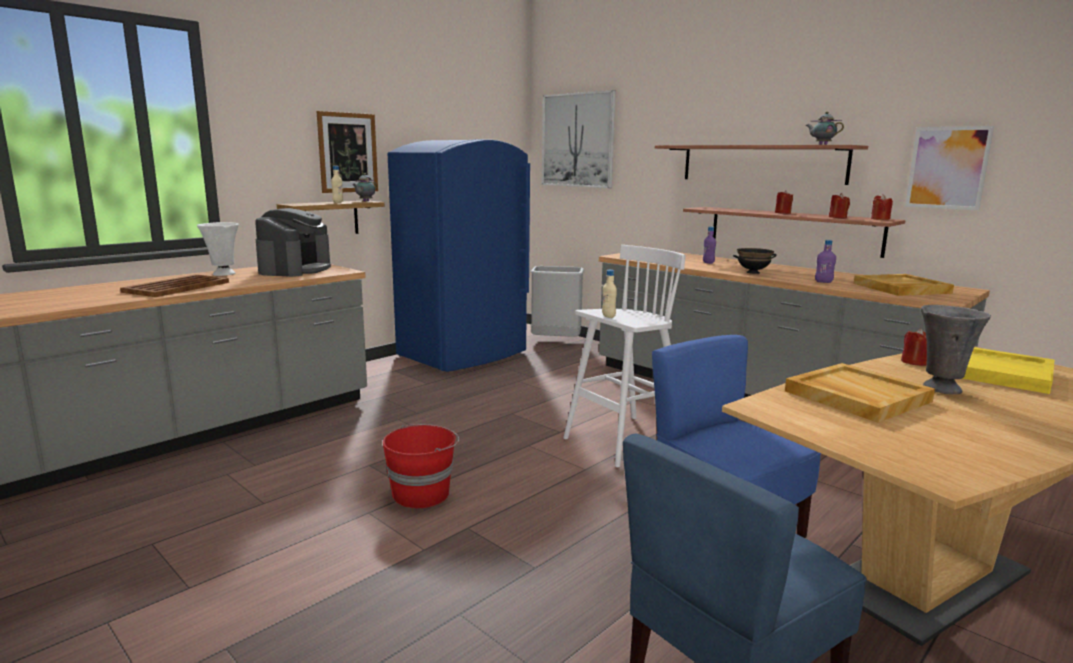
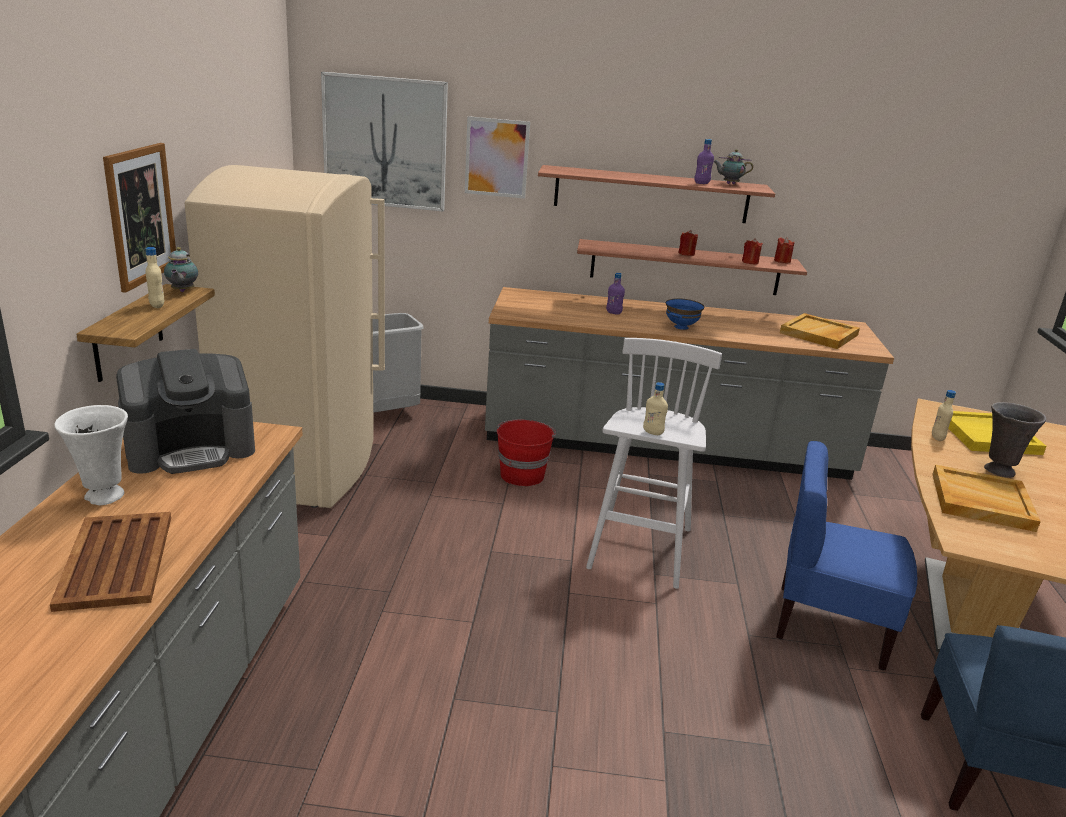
camera: 40 degrees left, 10 degrees up
coffee machine [255,208,331,277] -> coffee machine turned 90 degrees clockwise [116,349,255,474]
red bucket [383,424,459,508] -> red bucket moved to [497,420,556,486]
blue fridge [388,139,530,372] -> beige fridge [185,165,385,508]
black bowl [733,248,777,274] -> blue bowl [666,298,704,330]
purple bottle [815,240,836,283] -> purple bottle moved to [694,139,714,184]
red candle [901,329,927,366] -> beige bottle [932,390,956,441]
picture [905,126,994,211] -> picture moved to [465,116,530,199]

